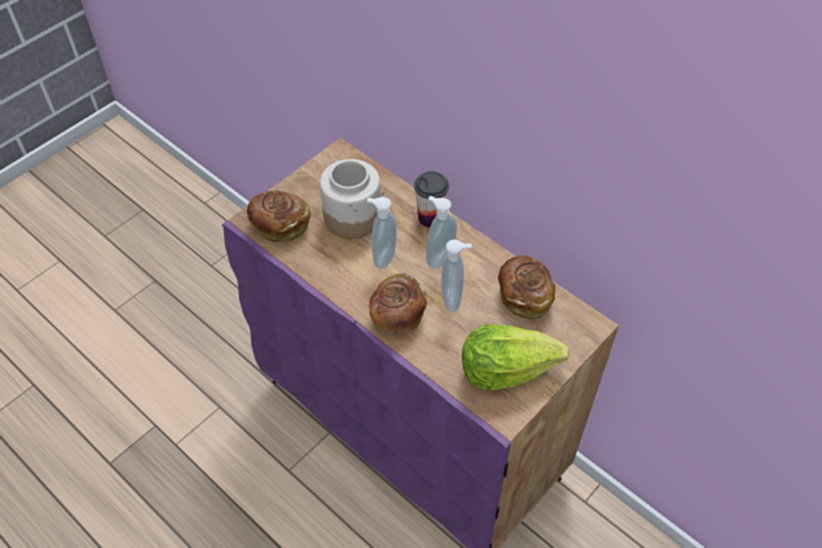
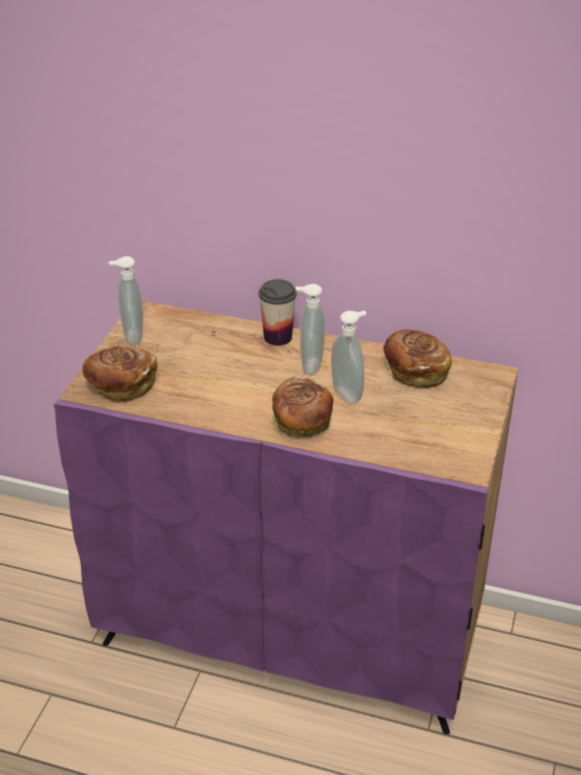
camera: 25 degrees left, 15 degrees down
jar [320,159,381,239] -> none
soap dispenser [367,197,397,269] -> soap dispenser moved to [109,256,143,346]
lettuce [462,324,569,390] -> none

